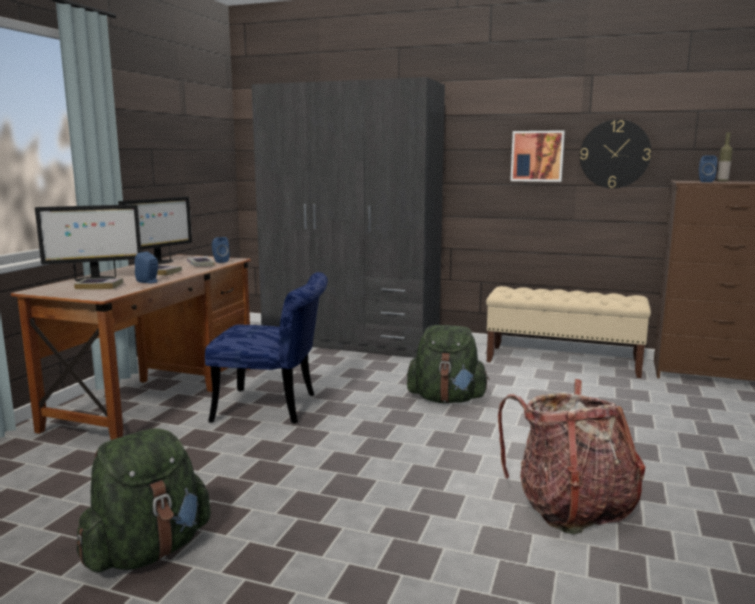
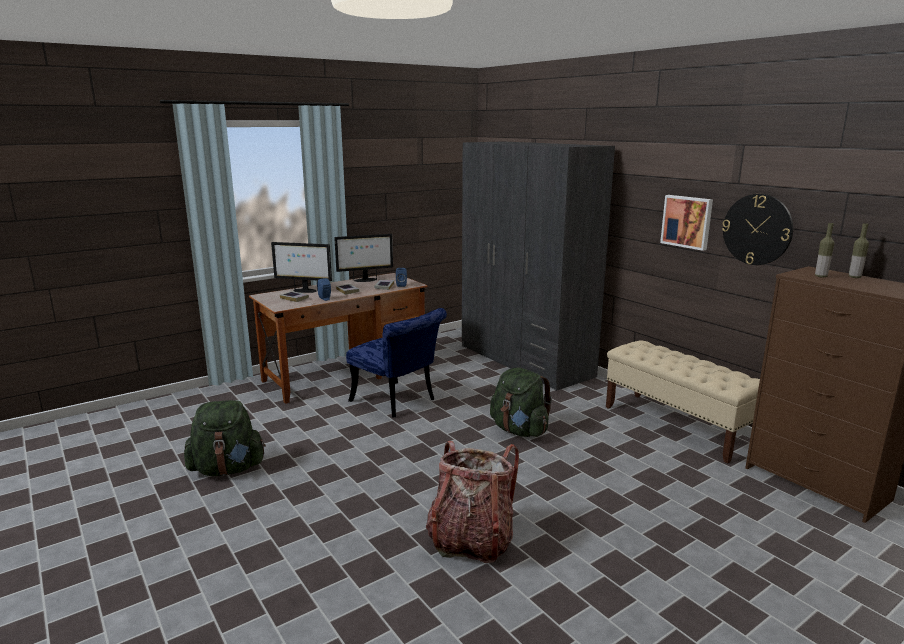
camera: 35 degrees right, 5 degrees up
blue speaker [699,156,717,182] -> bottle [815,223,835,278]

